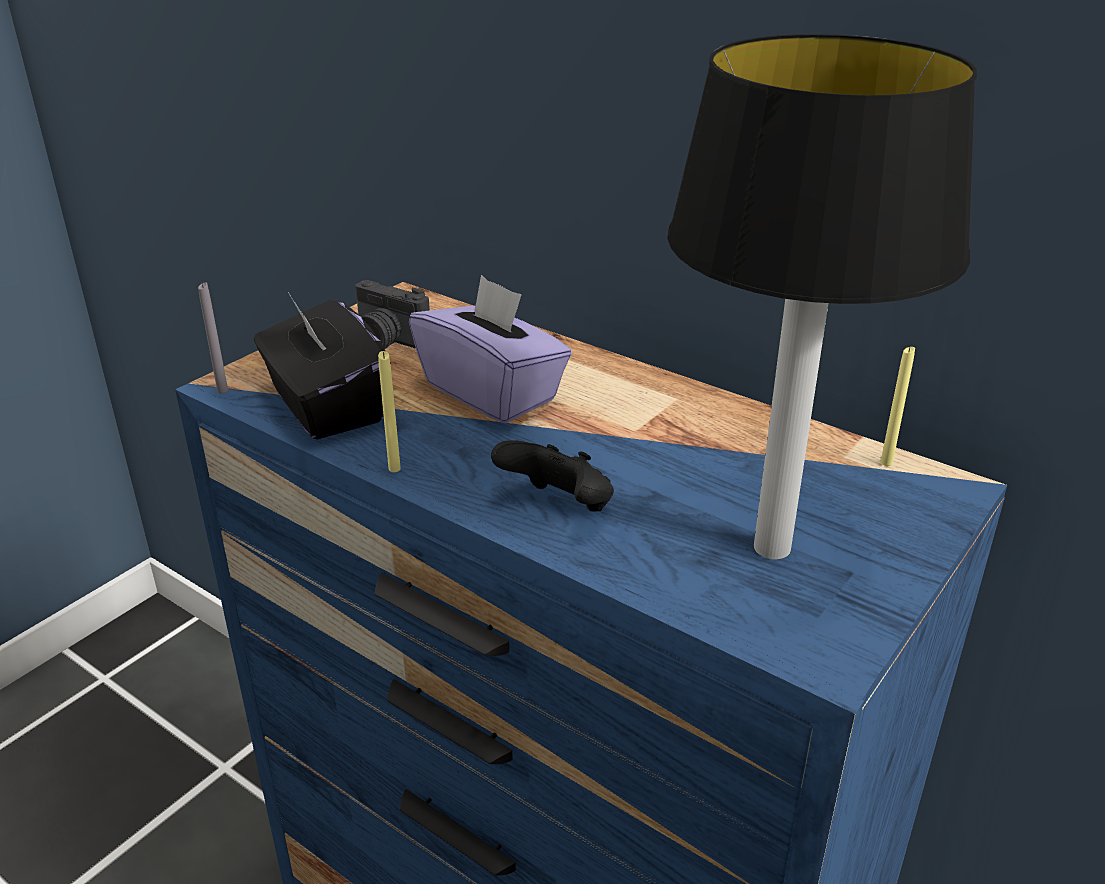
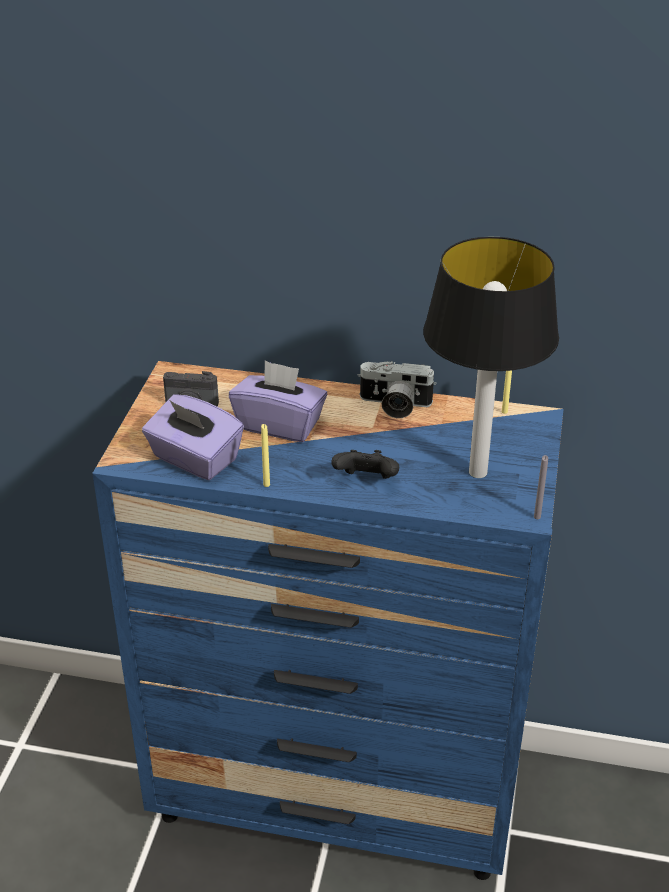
camera: 25 degrees left, 5 degrees up
grey candle [198,283,228,393] -> grey candle moved to [534,455,548,519]
black tissue box [254,292,391,440] -> purple tissue box [142,394,244,480]
none -> camera [358,361,436,418]

